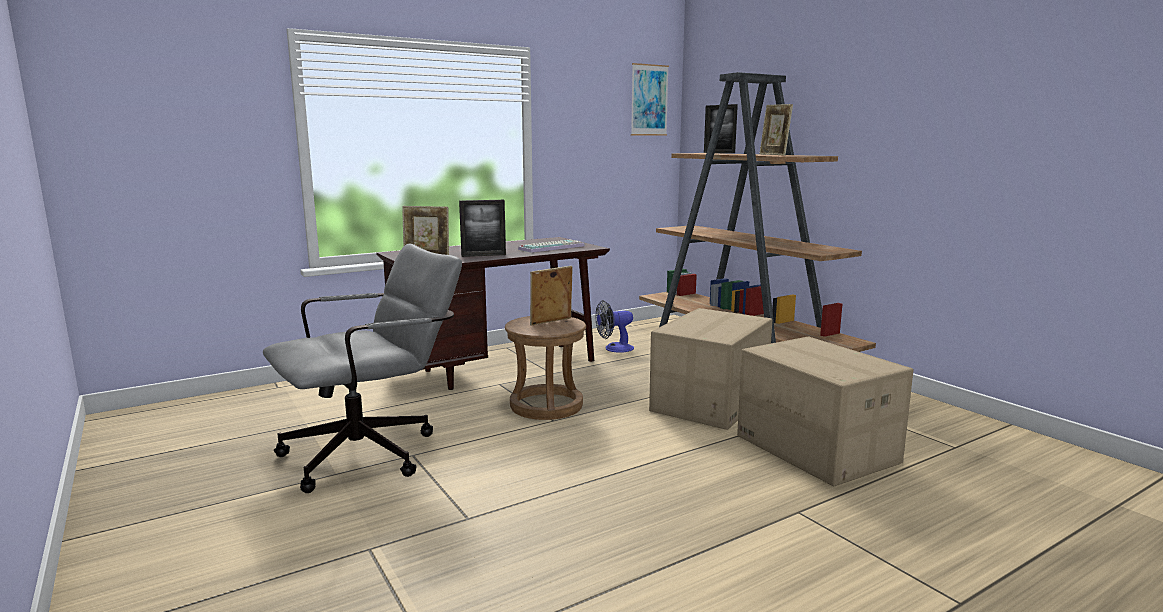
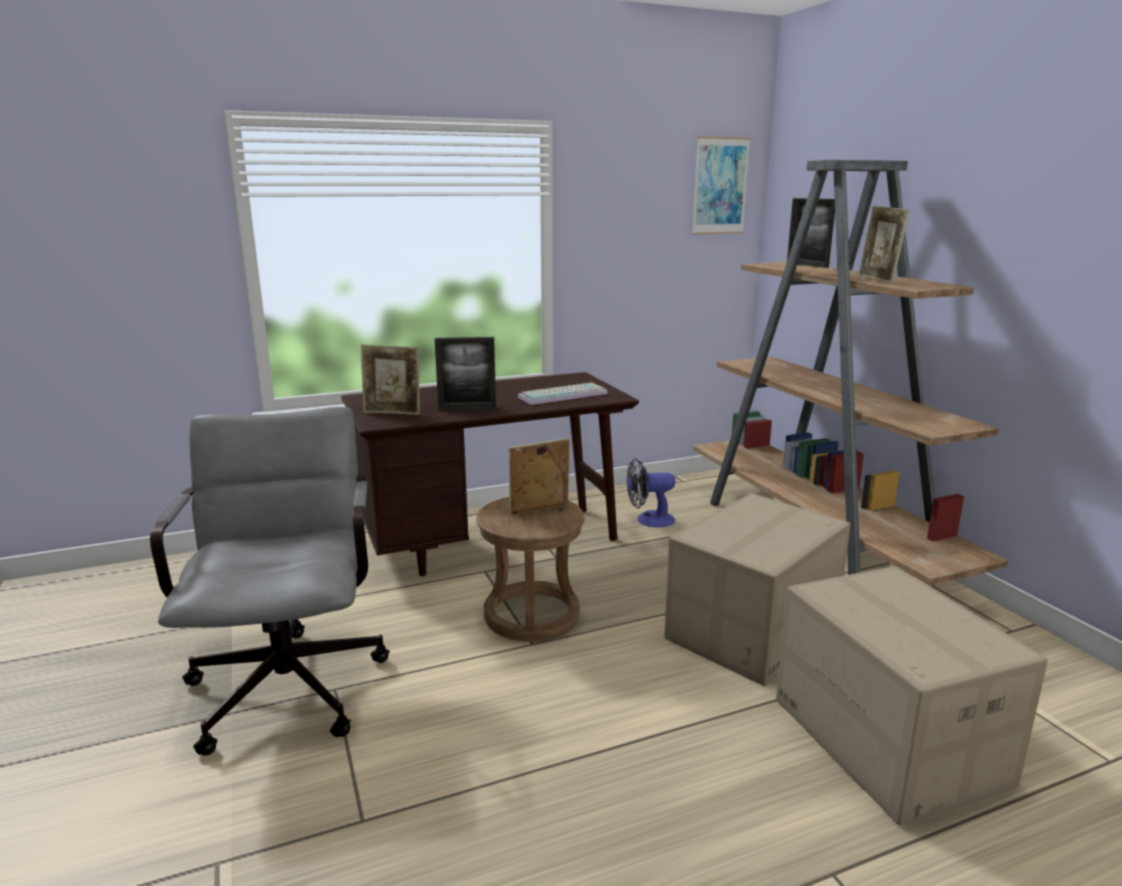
camera: 10 degrees right, 5 degrees up
grey office chair [263,244,462,493] -> grey office chair turned 75 degrees counterclockwise [150,407,390,756]

